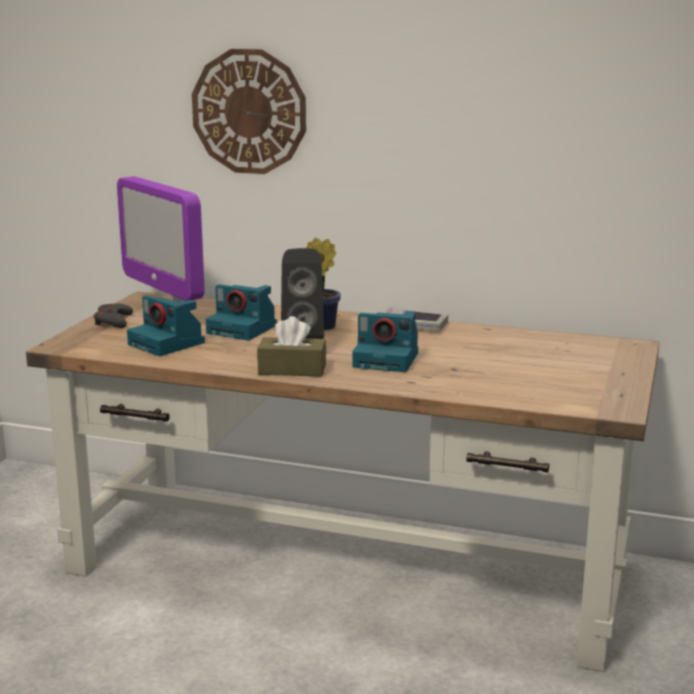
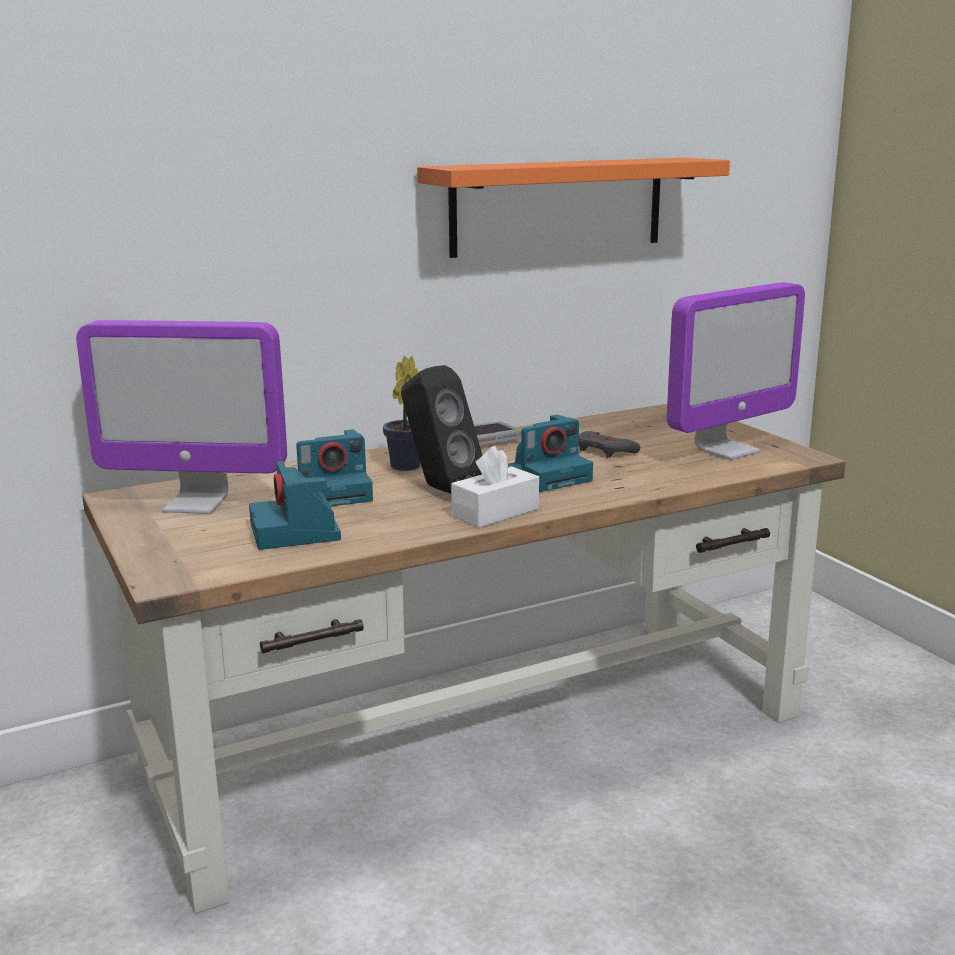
camera: 45 degrees left, 0 degrees up
grey game controller [94,304,133,328] -> grey game controller moved to [579,431,640,458]
camera [127,295,205,356] -> camera turned 75 degrees clockwise [249,461,341,550]
wall clock [192,49,306,174] -> none
brown tissue box [257,316,326,377] -> white tissue box [451,446,539,528]
none -> orange shelf [417,158,730,258]
none -> monitor [667,282,805,460]

